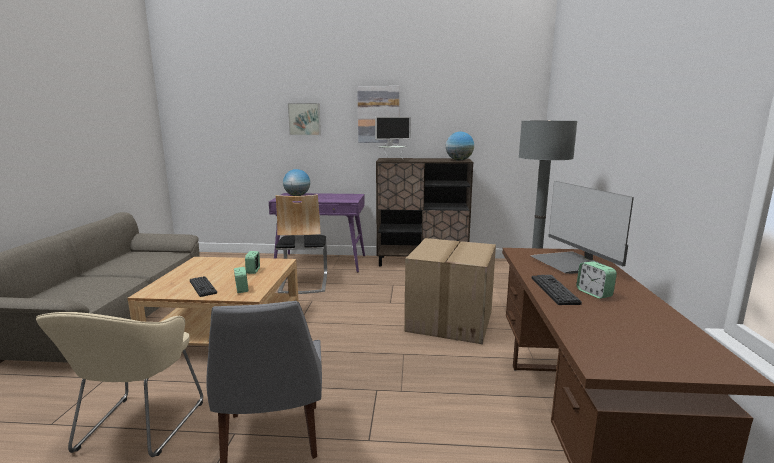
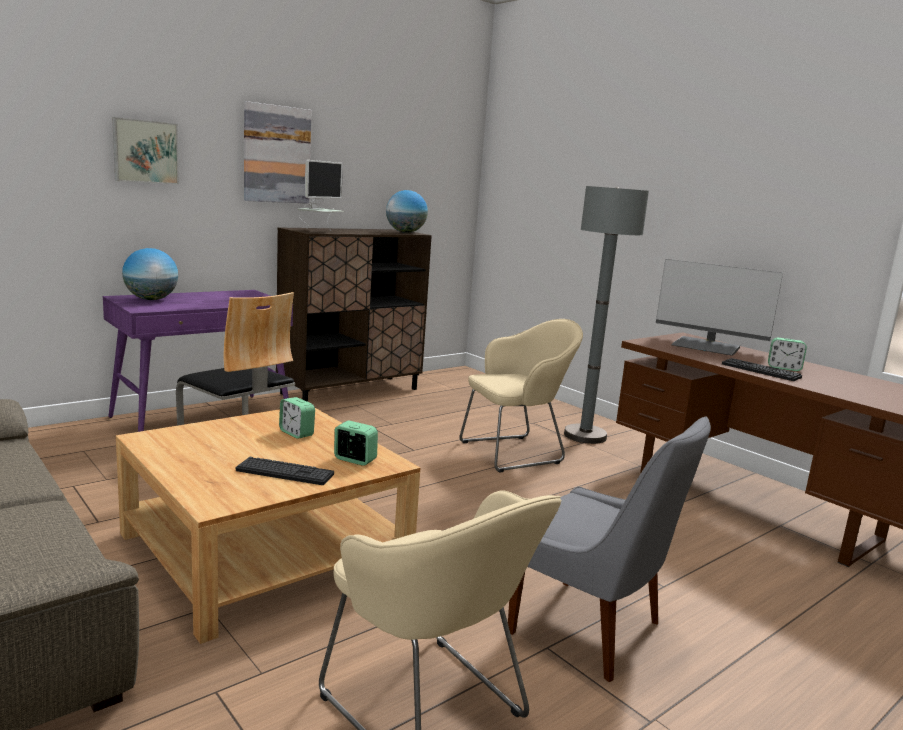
camera: 45 degrees left, 0 degrees up
cardboard box [405,238,496,344] -> beige armchair [459,319,583,473]

